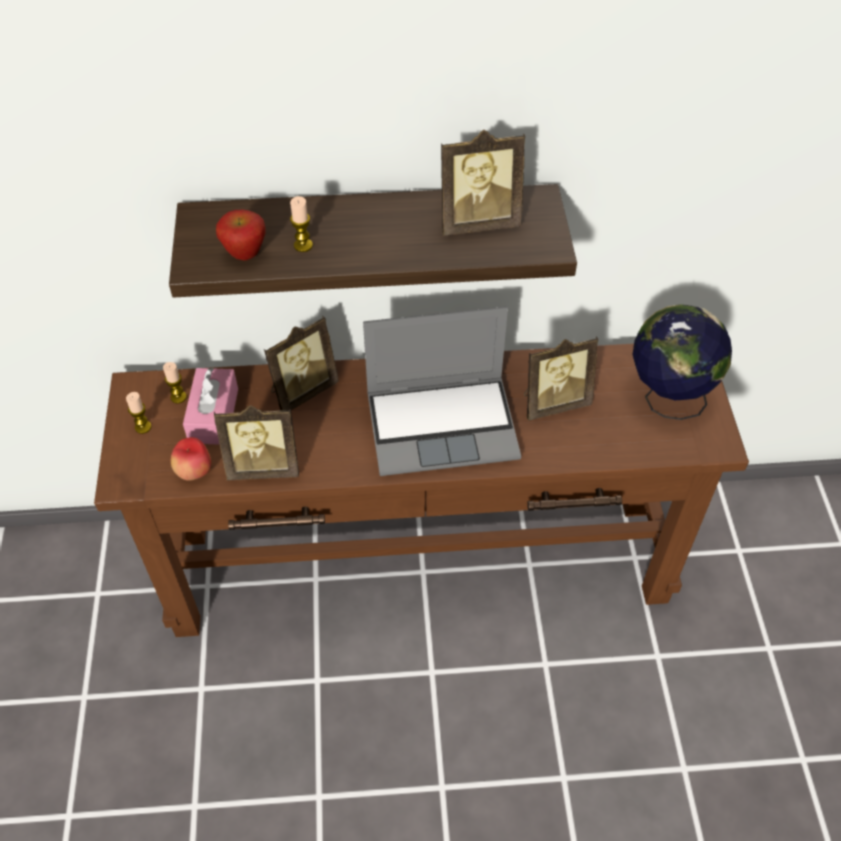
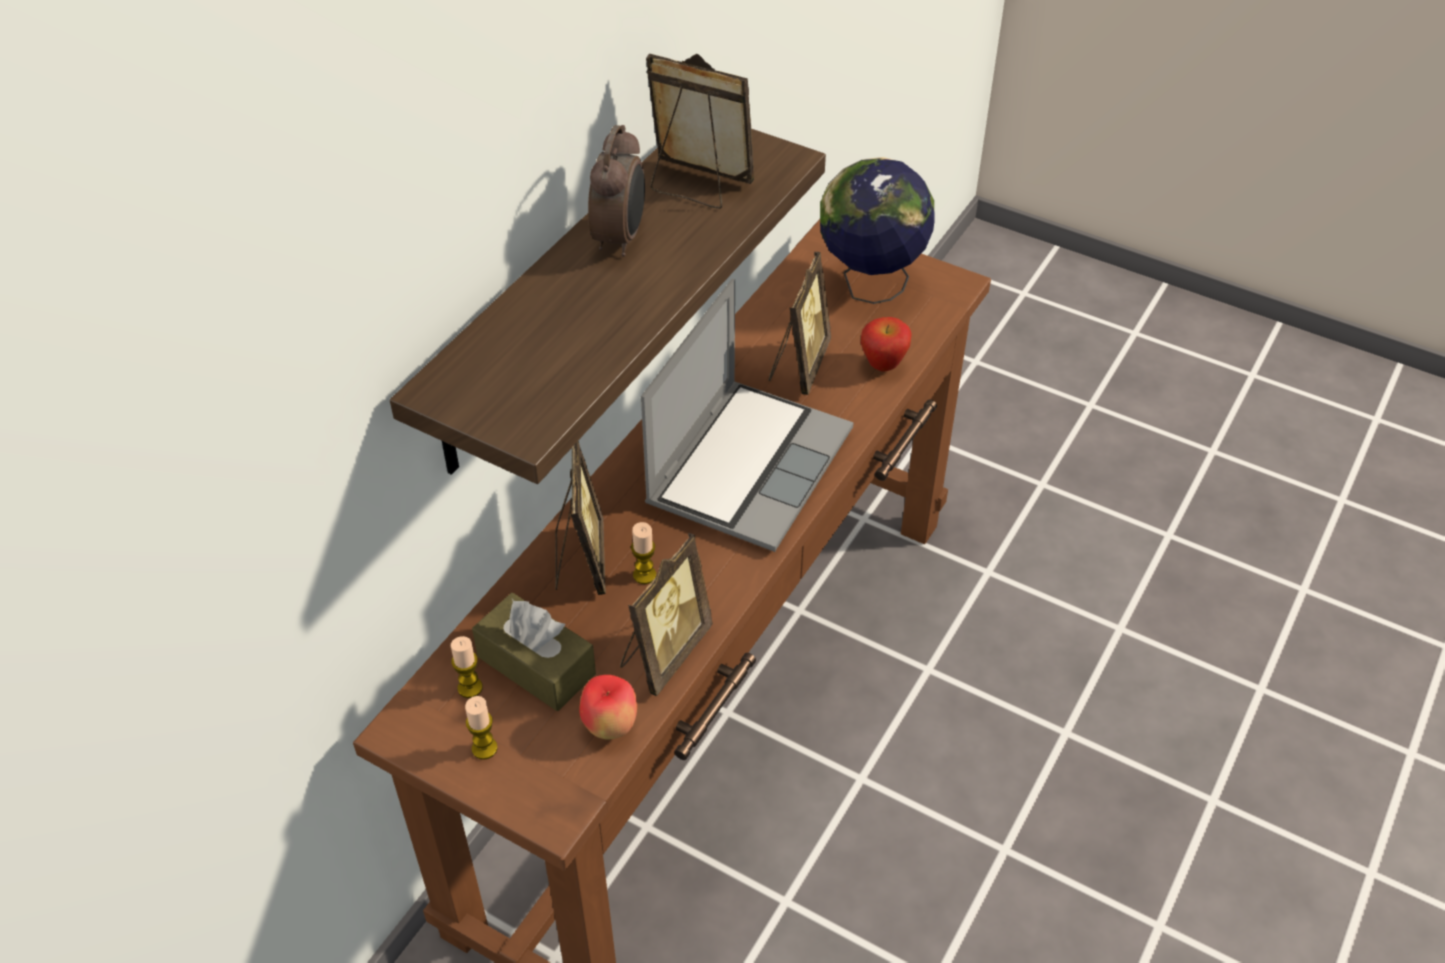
camera: 55 degrees left, 5 degrees down
pink tissue box [183,367,238,445] -> brown tissue box [472,593,596,711]
apple [216,209,266,260] -> apple moved to [861,317,912,372]
candle [290,196,313,252] -> candle moved to [631,522,656,584]
picture frame [441,130,525,236] -> picture frame turned 90 degrees counterclockwise [646,54,754,209]
none -> alarm clock [588,125,645,257]

